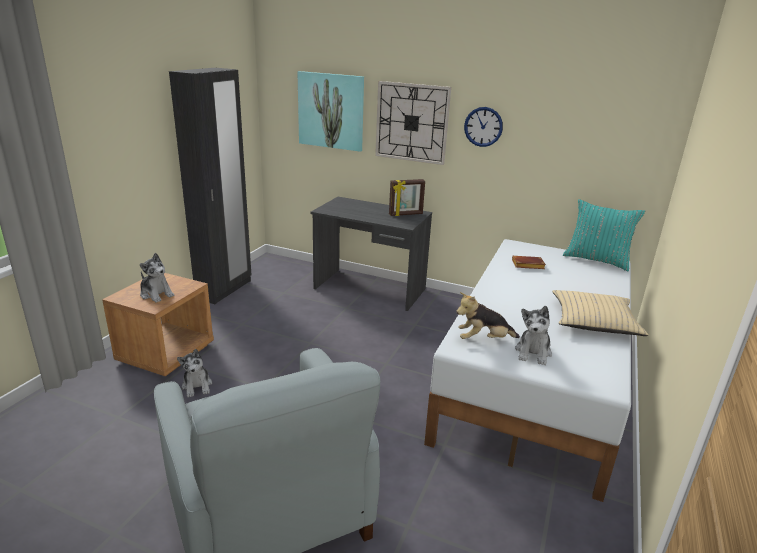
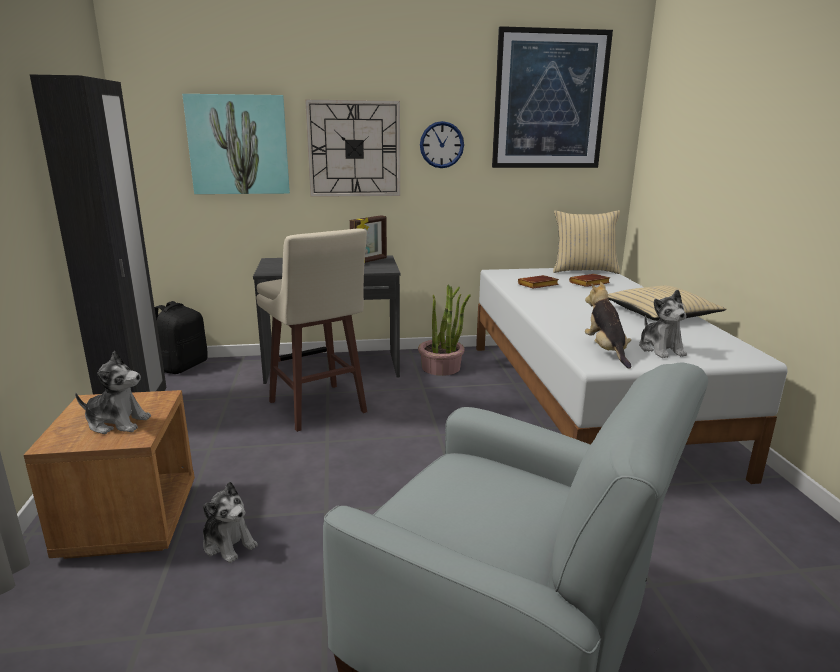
camera: 30 degrees left, 5 degrees down
plush toy [456,292,520,339] -> plush toy turned 120 degrees clockwise [585,282,631,369]
turquoise pillow [563,199,645,272] -> beige pillow [553,210,620,274]
none -> black backpack [155,301,208,374]
none -> beige stool [256,228,367,432]
none -> potted plant [418,284,471,376]
none -> picture [492,26,613,168]
none -> brown book [569,274,610,287]

